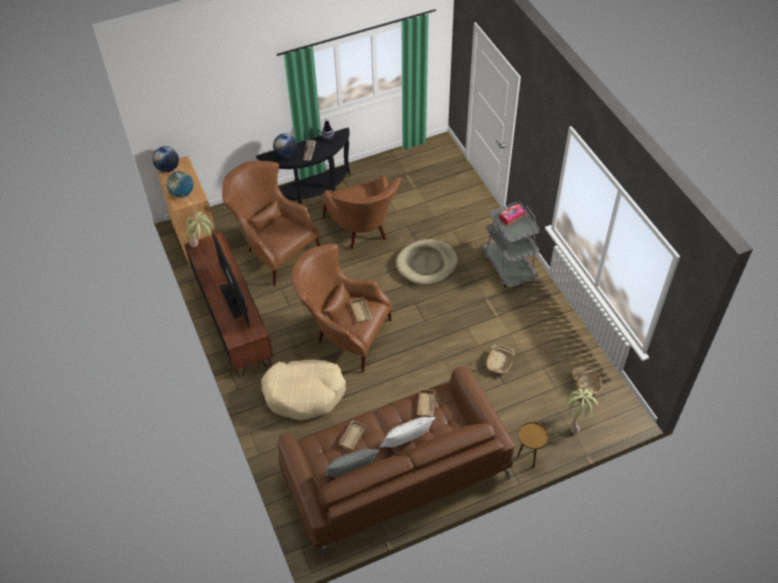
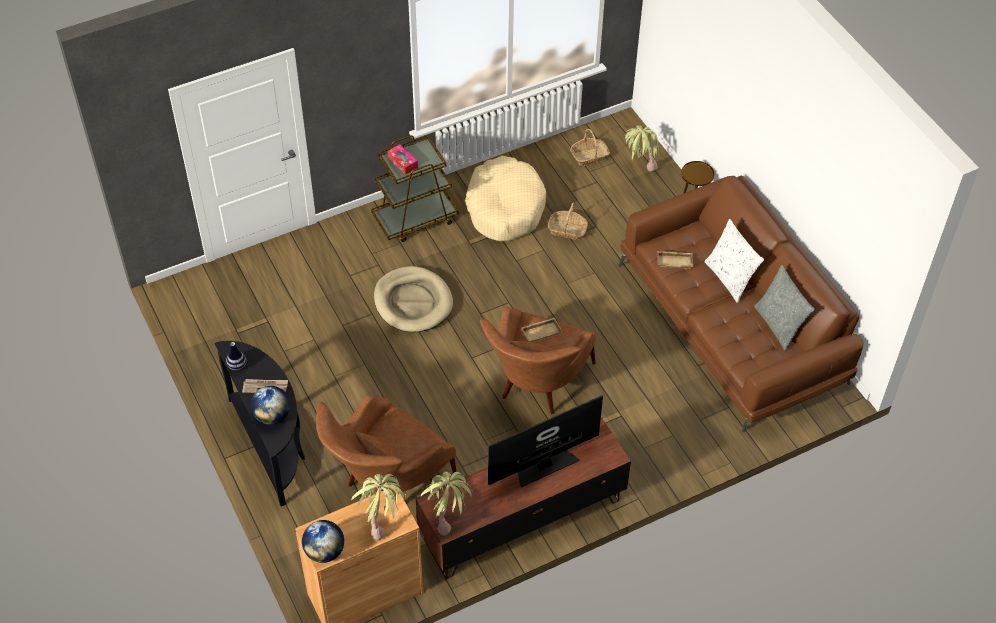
camera: 95 degrees left, 0 degrees up
globe [167,171,193,198] -> potted plant [351,474,406,541]
beige dog bed [261,359,346,420] -> beige dog bed moved to [465,156,546,241]
brown armchair [323,175,401,249] -> none
beige tray [338,420,366,450] -> none
grey cart [482,201,540,288] -> brown cart [371,135,459,242]

